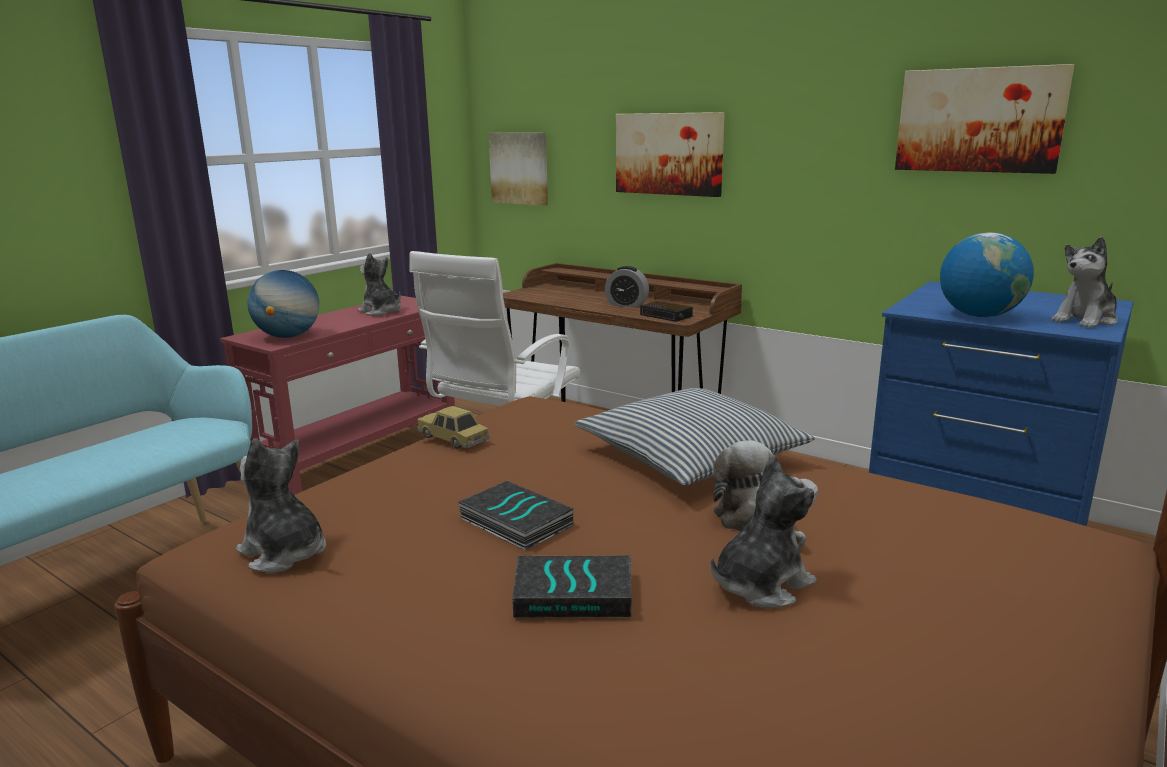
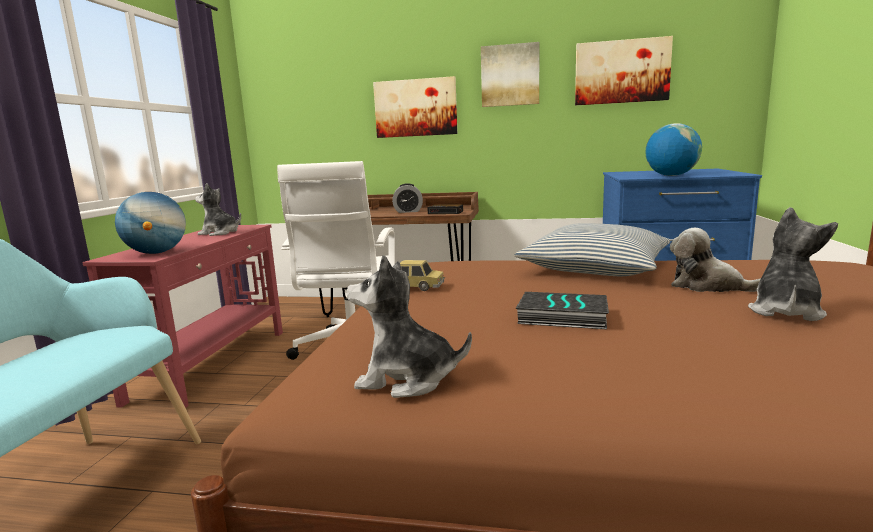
camera: 25 degrees left, 5 degrees down
picture [489,132,548,206] -> picture moved to [481,42,539,107]
book [512,555,631,618] -> none
plush toy [1051,237,1118,328] -> none

